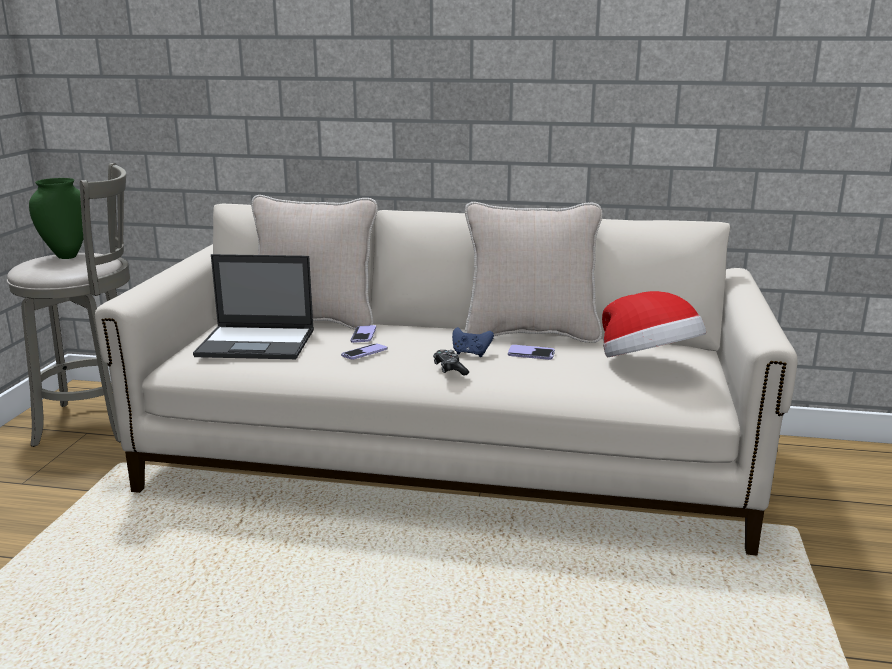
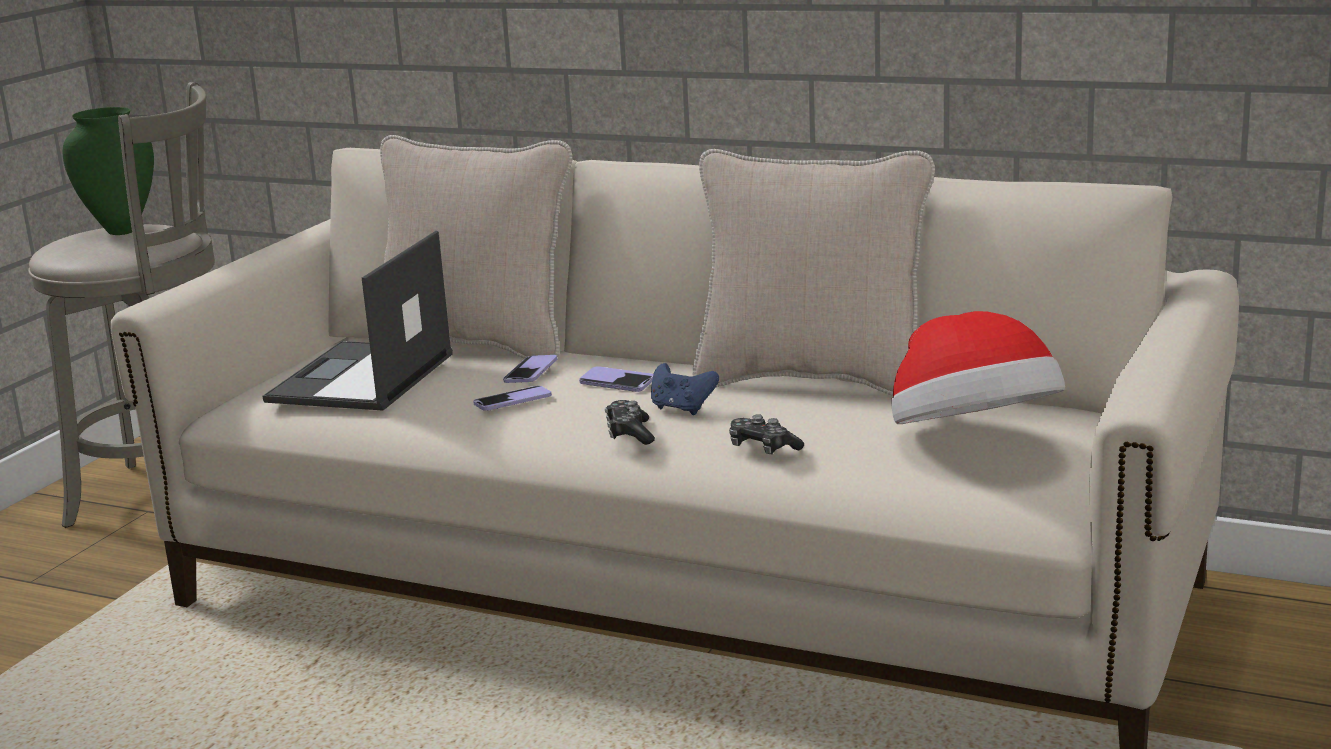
camera: 15 degrees right, 0 degrees up
laptop [193,254,314,359] -> laptop turned 90 degrees clockwise [262,231,453,411]
phone [508,345,555,360] -> phone moved to [579,366,653,392]
none -> game controller [729,414,804,454]

